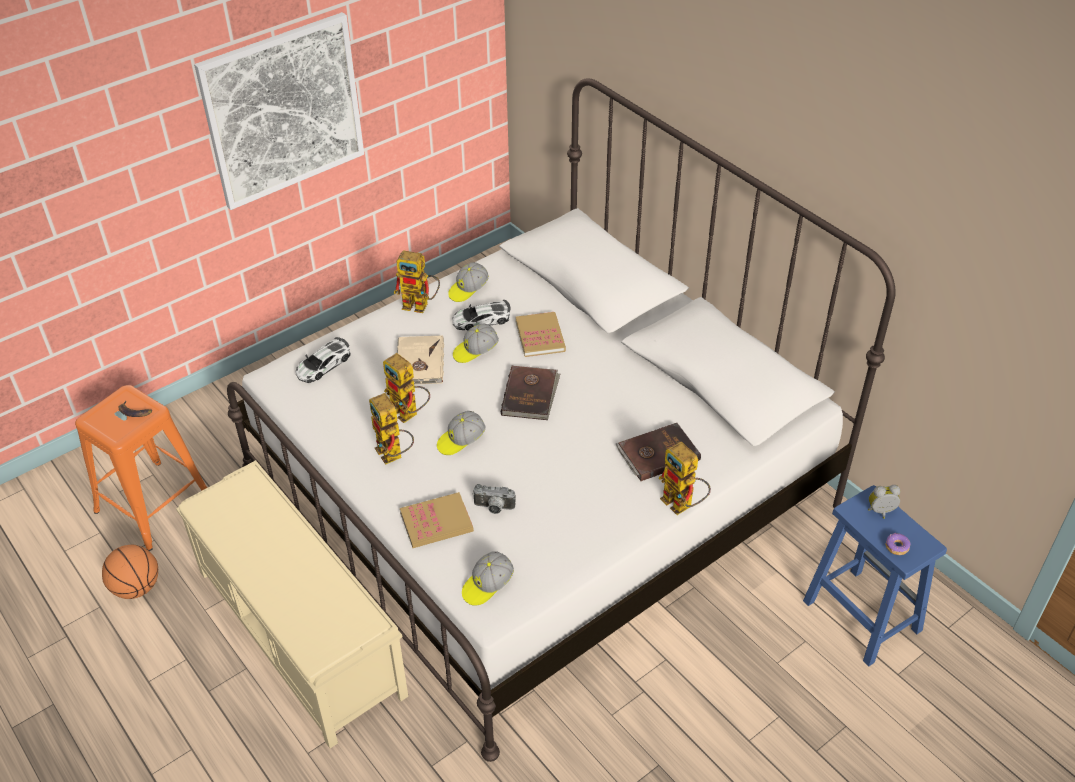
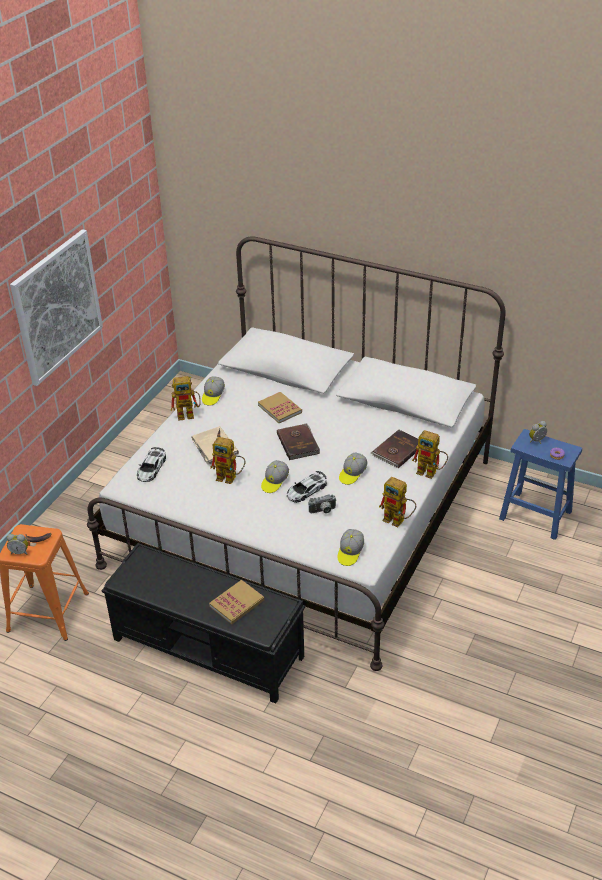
camera: 25 degrees left, 5 degrees down
basketball [102,545,158,599] -> none
beige bench [176,460,408,748] -> black bench [101,543,305,703]
toy robot [369,393,414,465] -> toy robot moved to [379,477,416,527]
book [400,492,474,548] -> book moved to [209,580,264,624]
toy car [452,300,510,331] -> toy car moved to [287,471,327,503]
cap [453,324,499,363] -> cap moved to [339,452,368,485]
none -> alarm clock [7,534,28,555]

